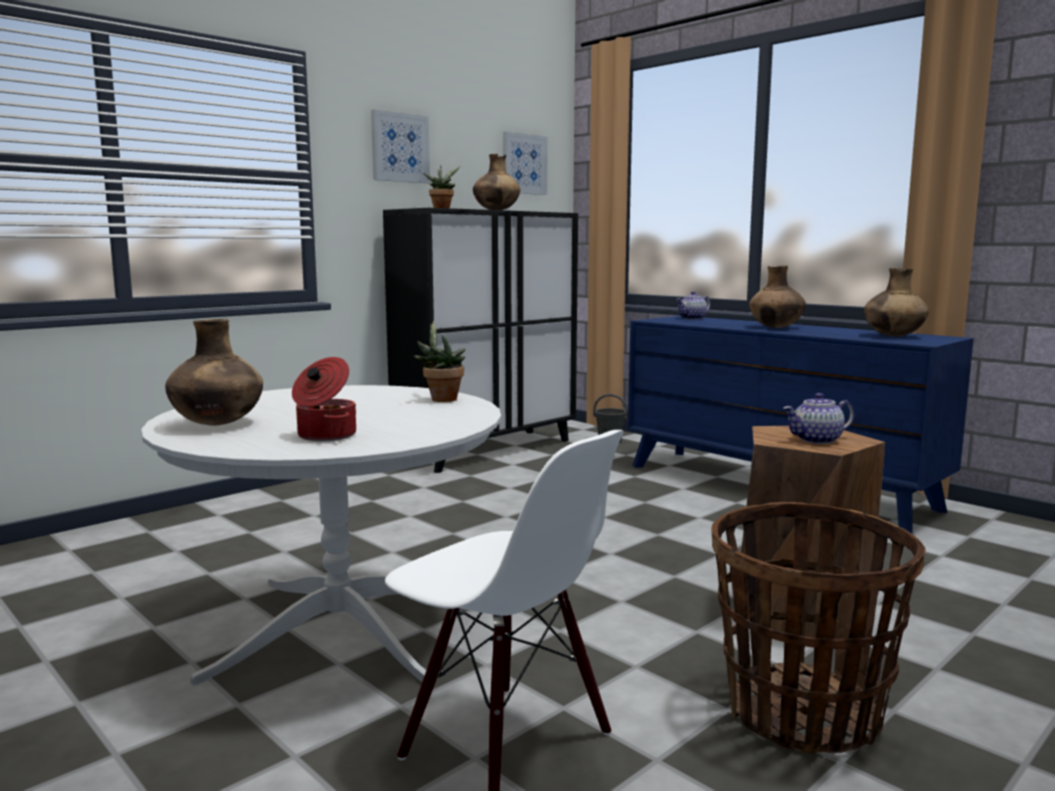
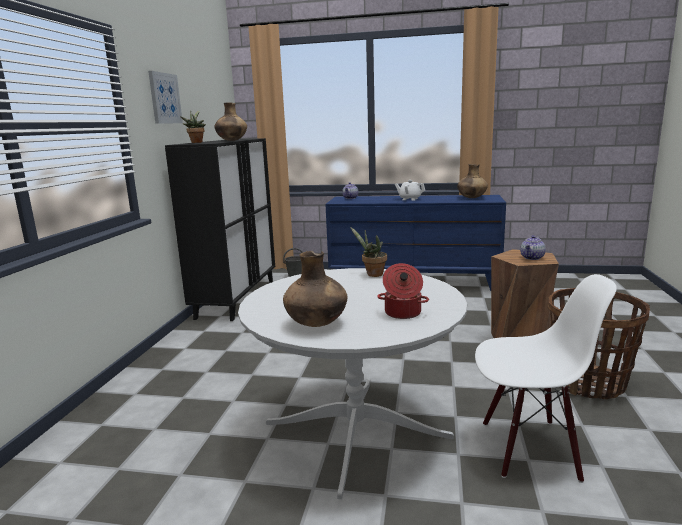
camera: 35 degrees left, 5 degrees up
picture [503,132,547,195] -> none
brown vase [749,266,806,328] -> white teapot [395,180,425,201]

